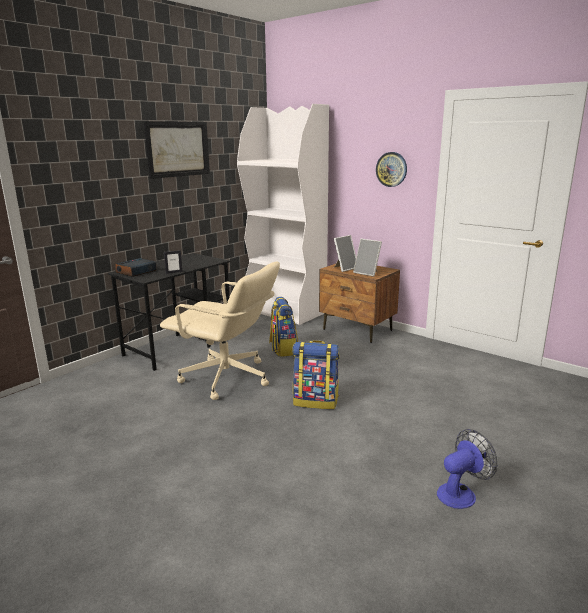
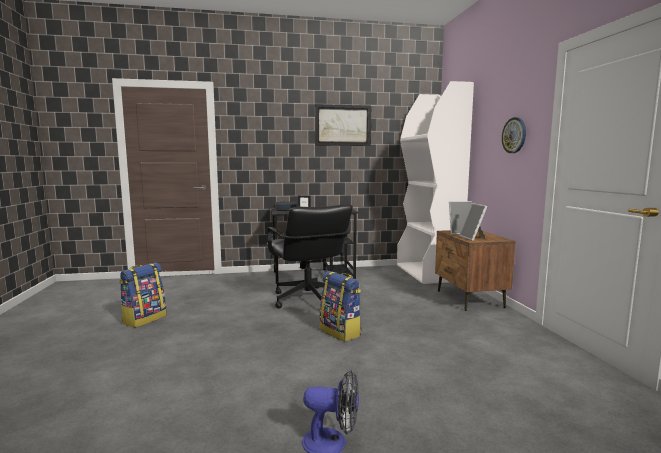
camera: 40 degrees right, 10 degrees down
beige office chair [160,262,280,400] -> black office chair [267,204,353,308]
backpack [269,297,298,357] -> backpack moved to [119,263,167,328]

